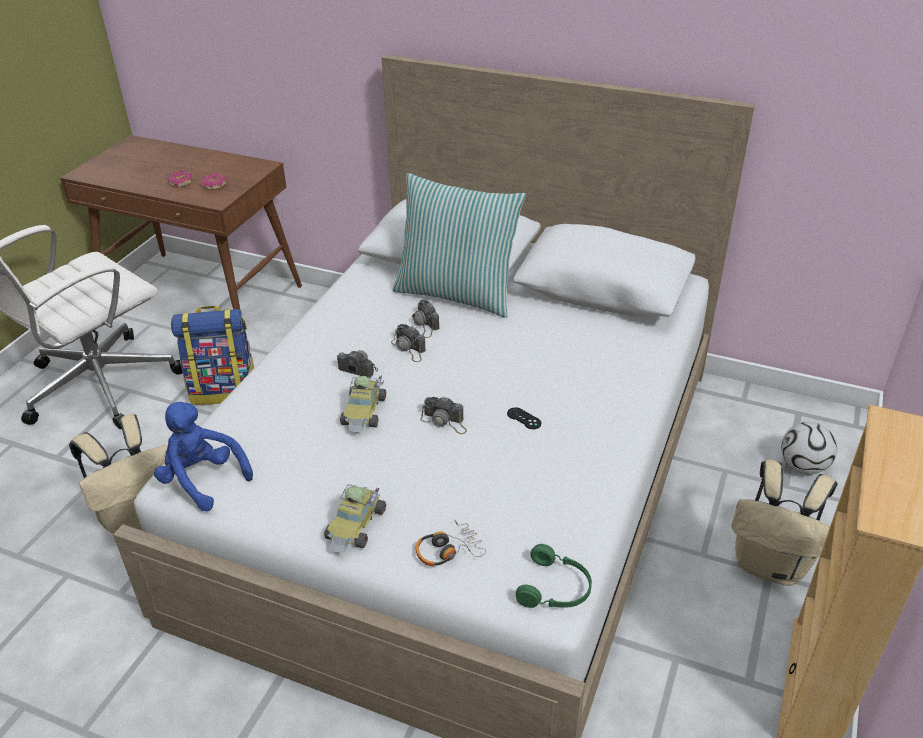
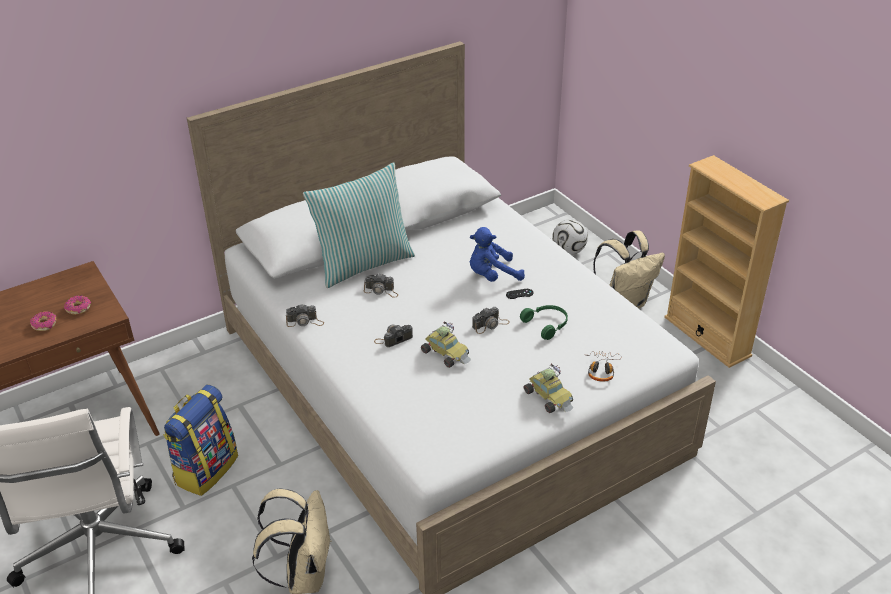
camera: 55 degrees left, 0 degrees up
blue plush toy [154,402,253,512] -> blue plush toy moved to [470,227,525,282]
camera [391,324,426,362] -> camera moved to [286,304,324,327]
green headphones [516,544,592,608] -> green headphones moved to [520,305,568,340]

